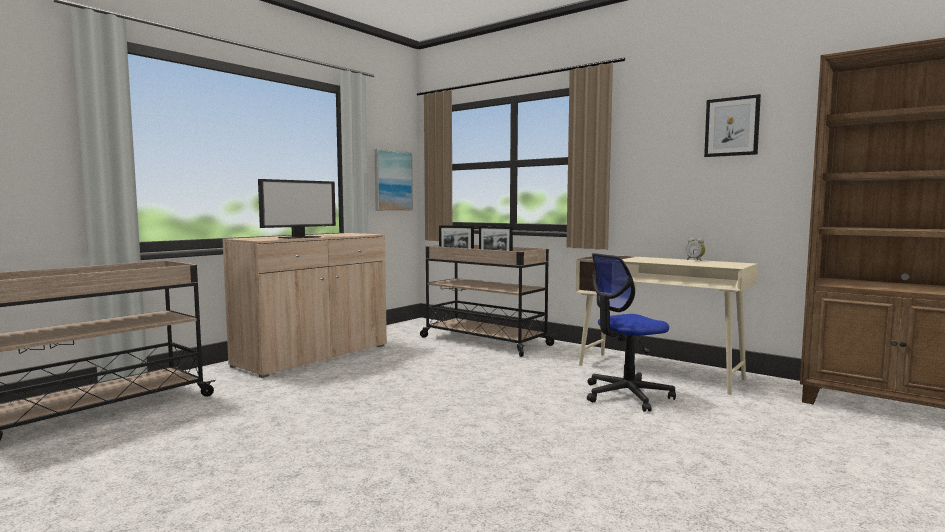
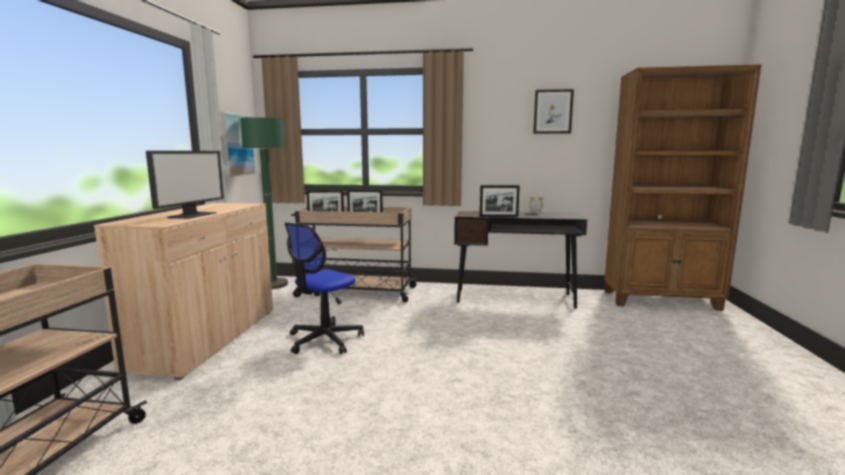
camera: 30 degrees left, 5 degrees up
beige desk [576,255,758,395] -> black desk [454,211,587,309]
office chair [587,253,676,412] -> office chair moved to [285,222,364,354]
none -> green floor lamp [240,117,288,289]
none -> picture frame [480,185,520,217]

